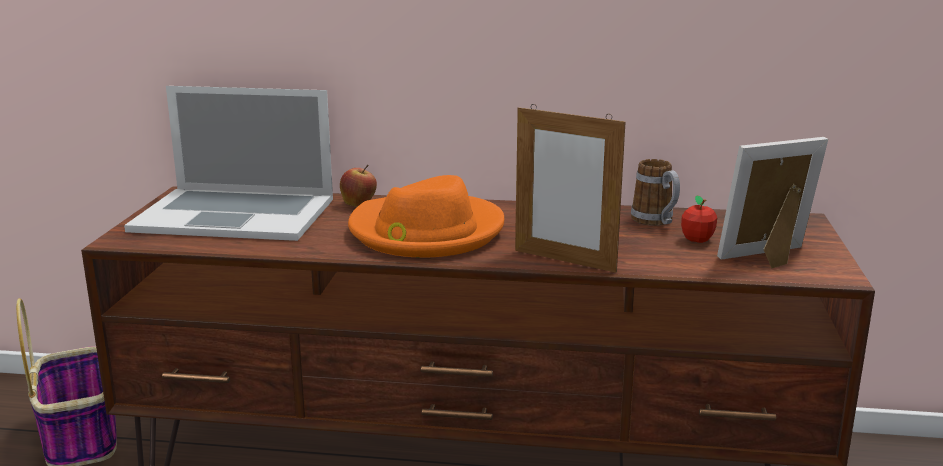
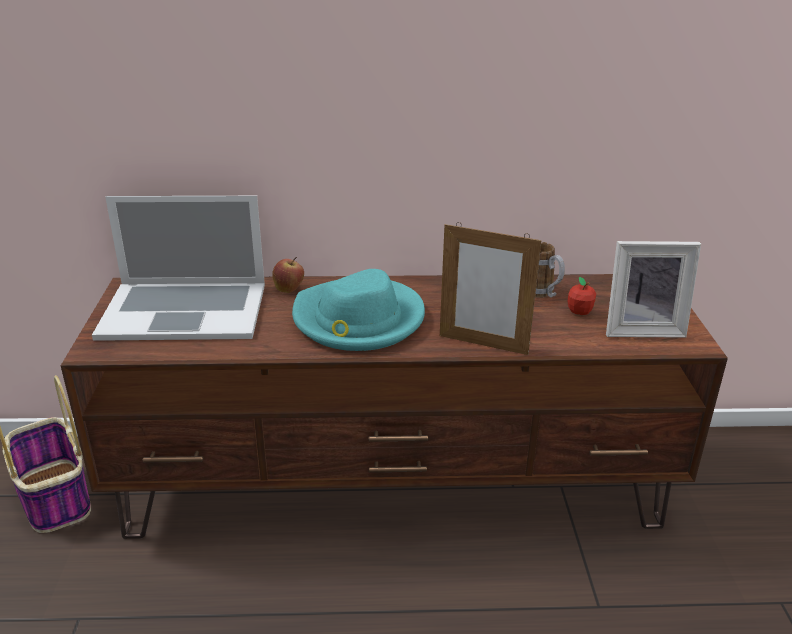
camera: 10 degrees left, 10 degrees up
orange hat [348,175,504,258] -> turquoise hat [292,269,425,351]
picture frame [717,137,828,268] -> picture frame turned 150 degrees counterclockwise [606,241,701,338]

